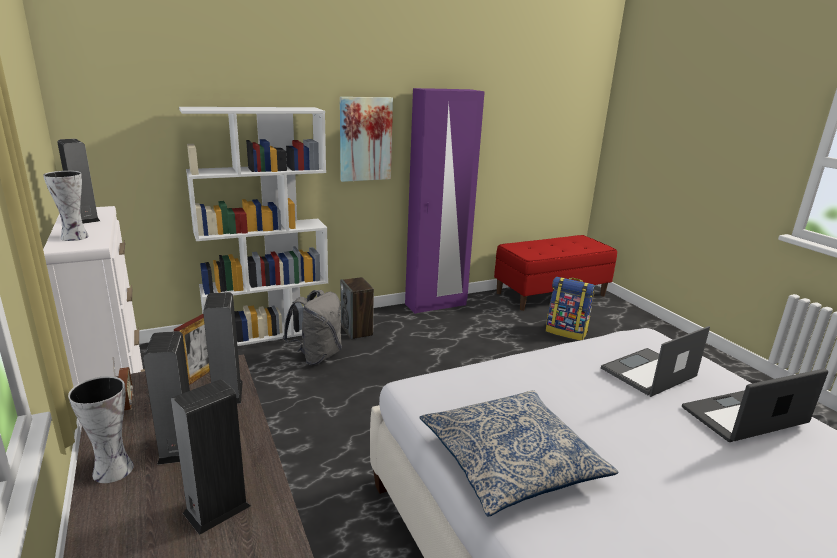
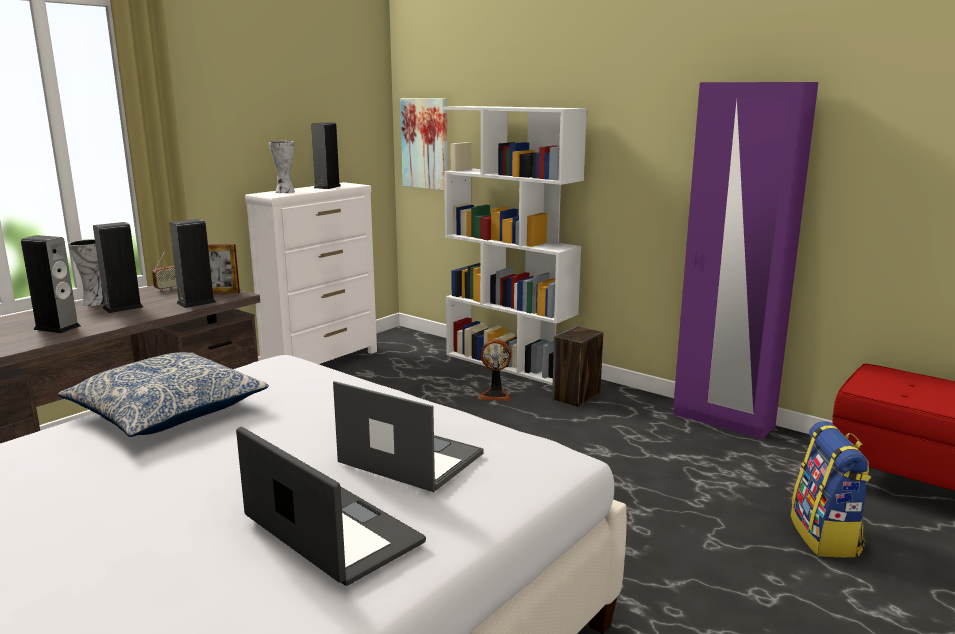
camera: 65 degrees right, 5 degrees down
grey backpack [283,290,342,365] -> fan [478,339,512,401]
picture [340,97,393,182] -> picture moved to [400,98,448,190]

